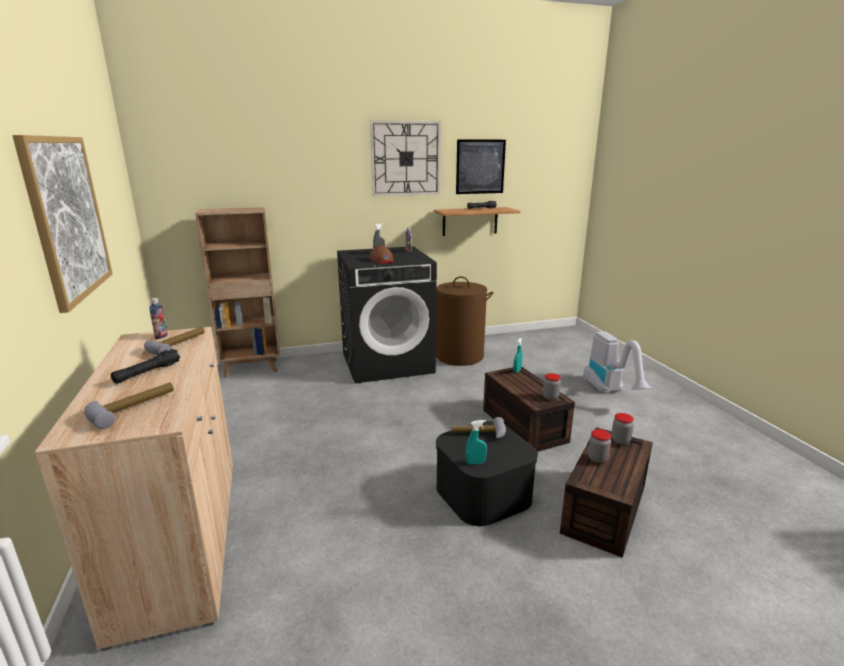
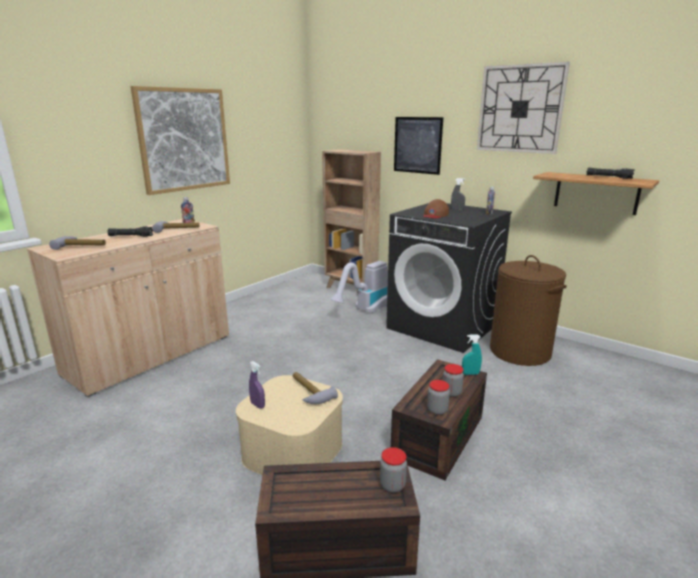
camera: 55 degrees right, 0 degrees up
black storage box [436,421,538,526] -> beige storage box [236,375,343,475]
picture [456,140,506,194] -> picture moved to [394,117,443,175]
turquoise spray bottle [466,420,487,465] -> purple spray bottle [249,361,265,409]
vacuum cleaner [583,331,651,392] -> vacuum cleaner moved to [330,261,388,314]
jar [588,429,611,463] -> jar moved to [443,364,464,397]

